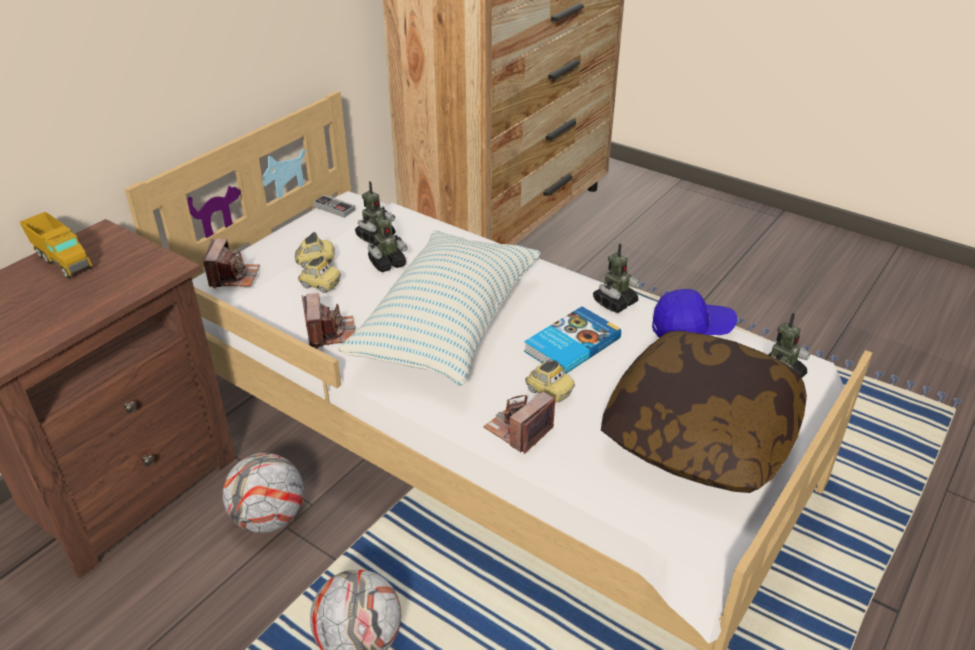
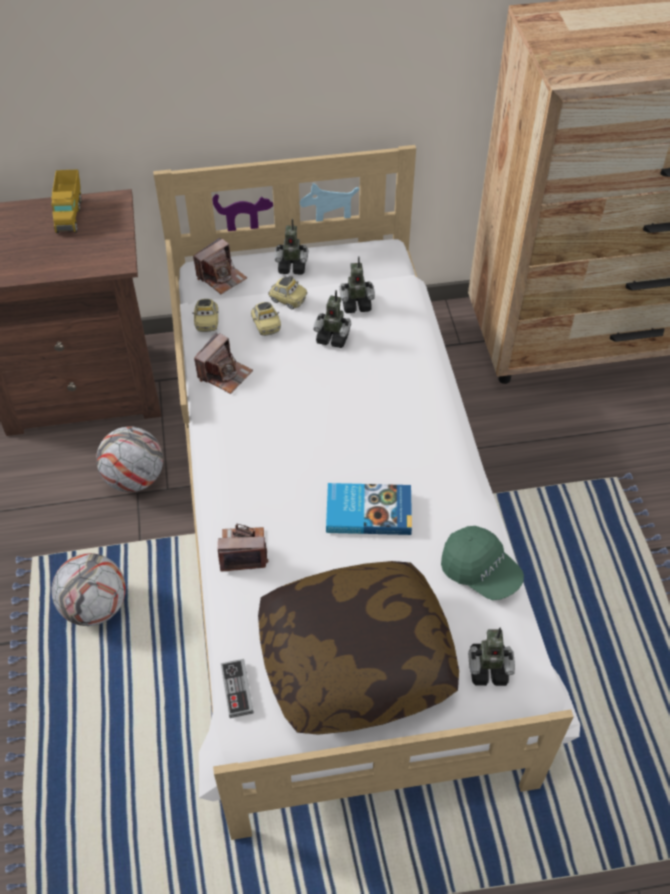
camera: 45 degrees right, 15 degrees up
game controller [313,195,356,218] -> game controller moved to [221,659,254,718]
pillow [338,230,541,386] -> none
toy car [525,361,575,403] -> toy car moved to [192,299,218,332]
toy robot [593,243,640,313] -> toy robot moved to [274,219,308,274]
blue cap [652,289,737,338] -> green cap [441,526,524,600]

